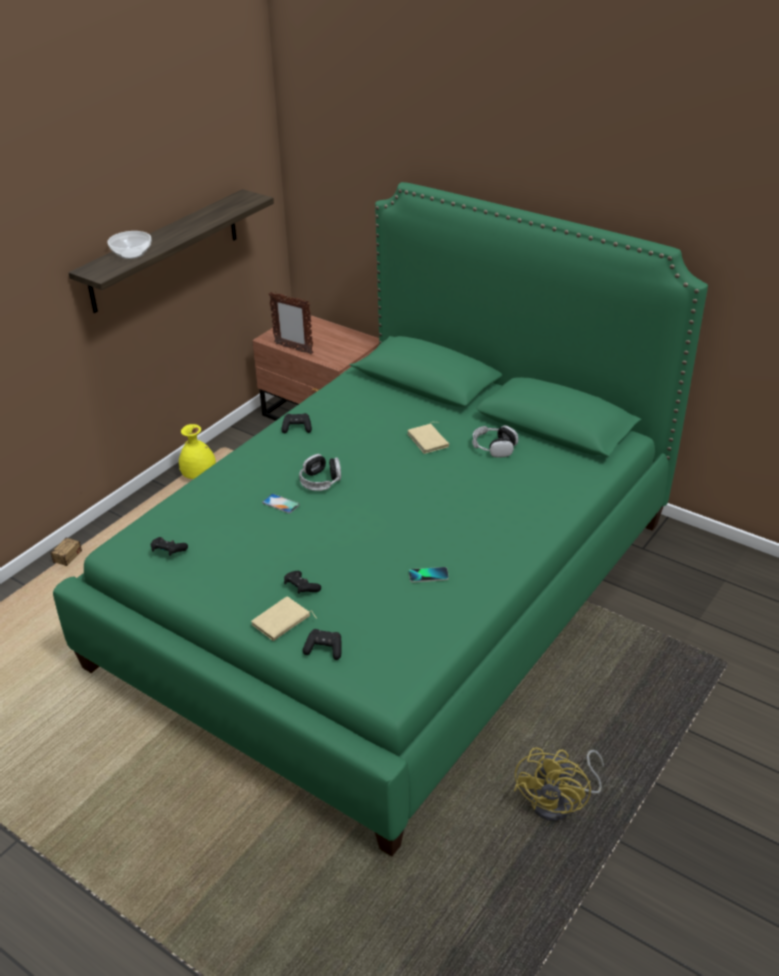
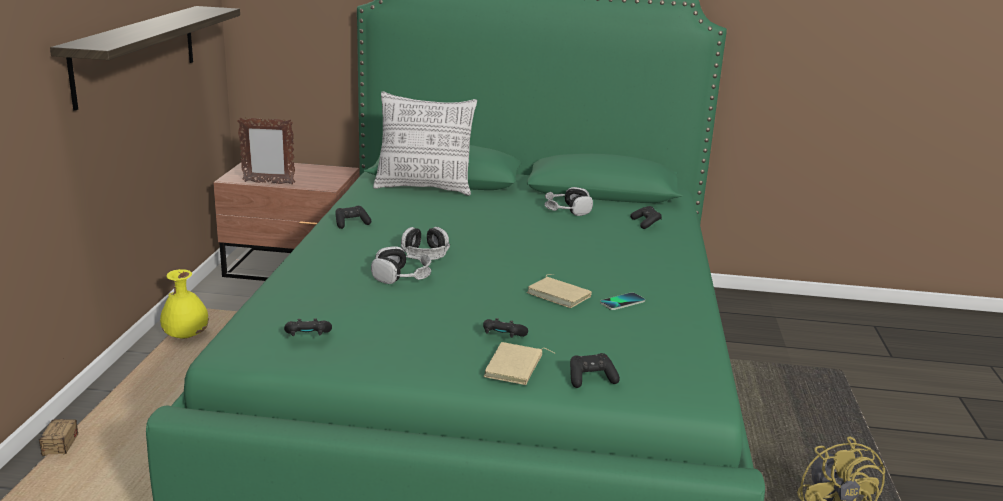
camera: 30 degrees left, 15 degrees down
bowl [107,231,152,259] -> none
phone [262,494,300,513] -> headphones [371,246,431,284]
beige book [407,422,449,454] -> beige book moved to [527,274,592,308]
none -> pillow [373,91,477,196]
none -> black game controller [630,206,662,229]

